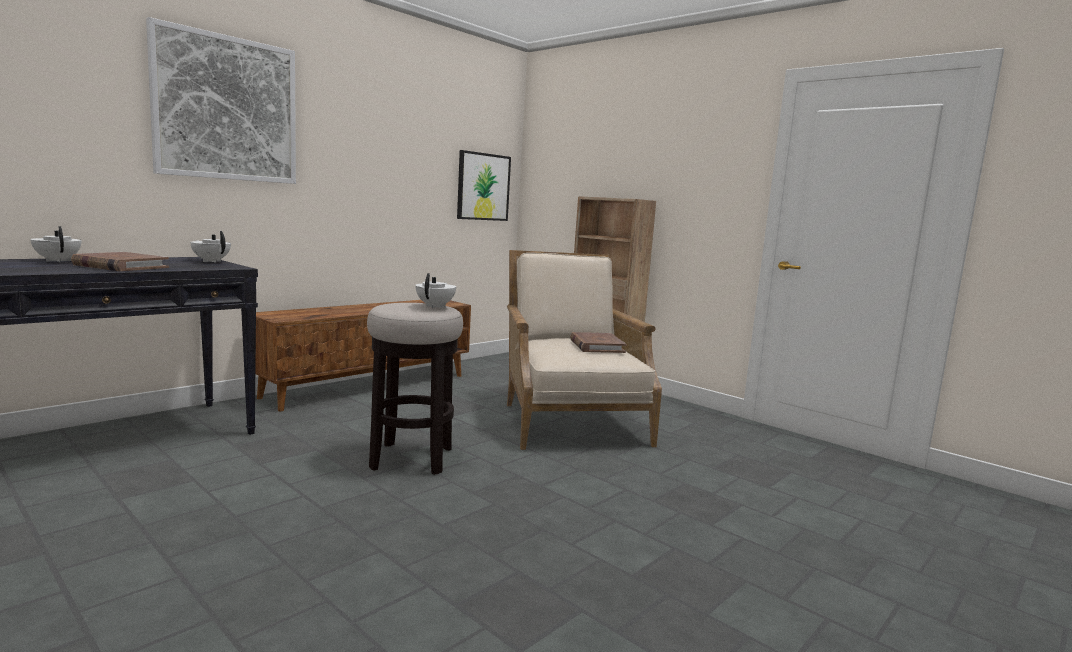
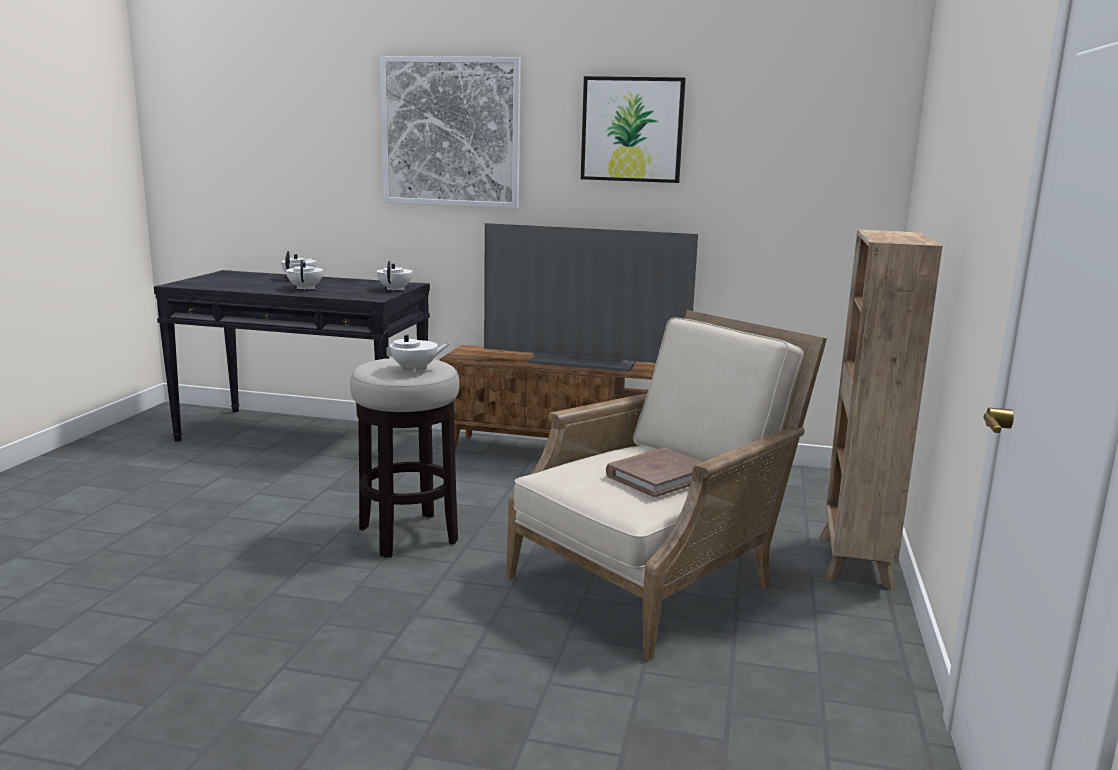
camera: 60 degrees right, 5 degrees up
brown book [71,252,169,271] -> white teapot [286,260,323,290]
picture [457,150,511,221] -> picture moved to [581,76,686,183]
none -> television [484,223,698,372]

